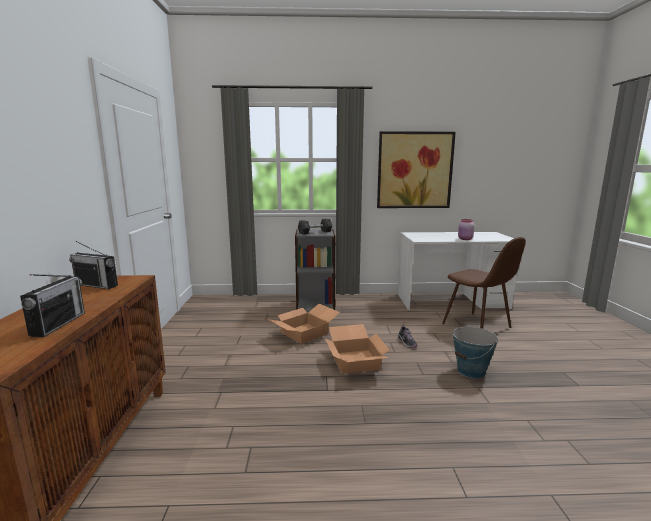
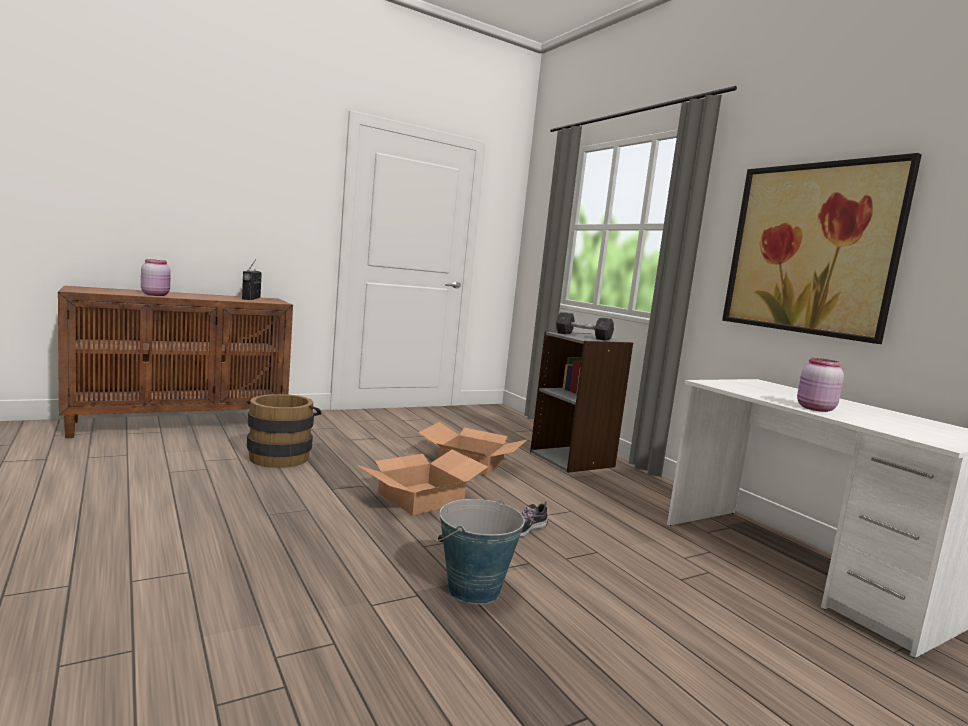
camera: 60 degrees right, 5 degrees down
radio [20,274,85,337] -> pink jar [141,259,171,296]
brown chair [442,237,526,329] -> none
none -> brown bucket [247,394,322,468]

